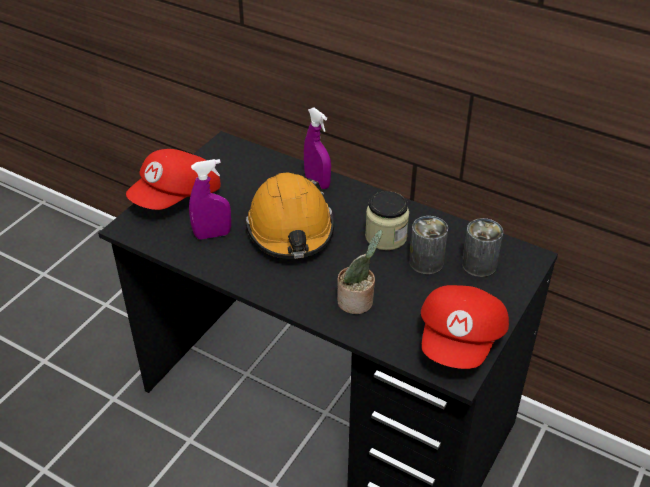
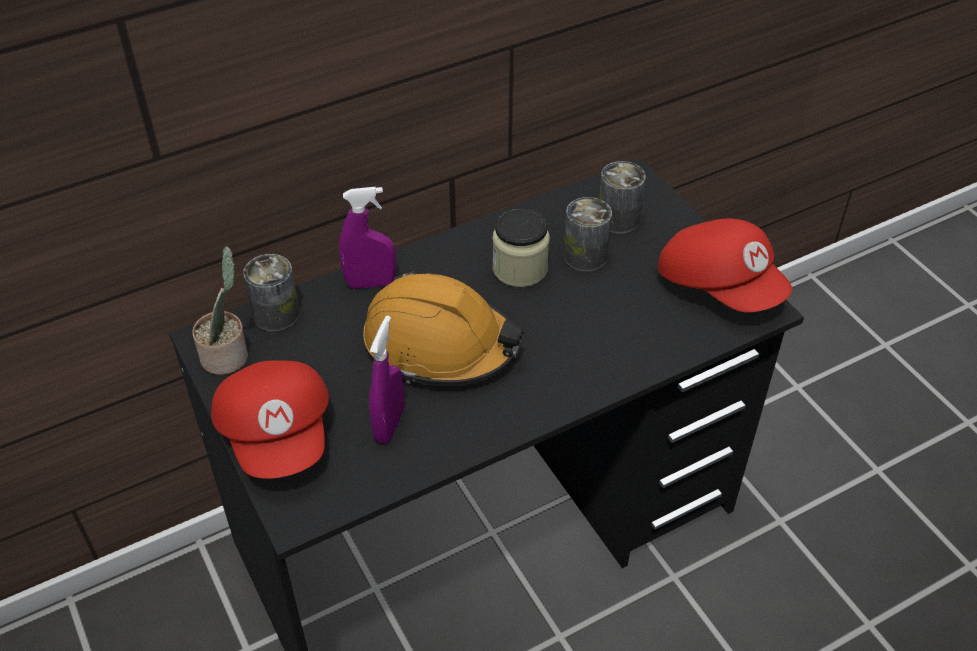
camera: 60 degrees left, 5 degrees up
potted plant [337,230,382,314] -> potted plant moved to [192,246,248,375]
none -> can [243,254,300,332]

